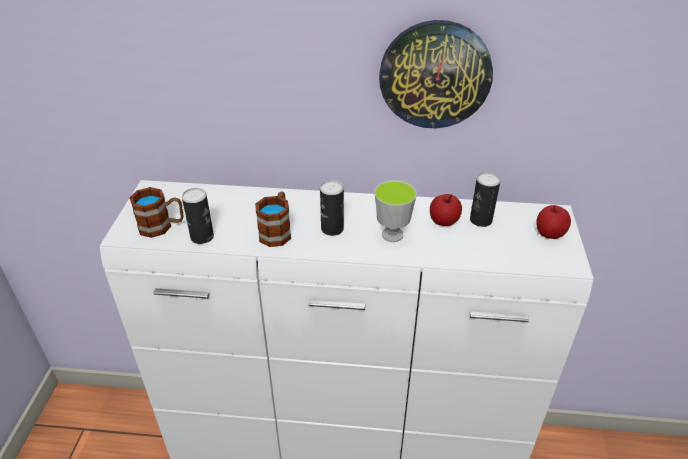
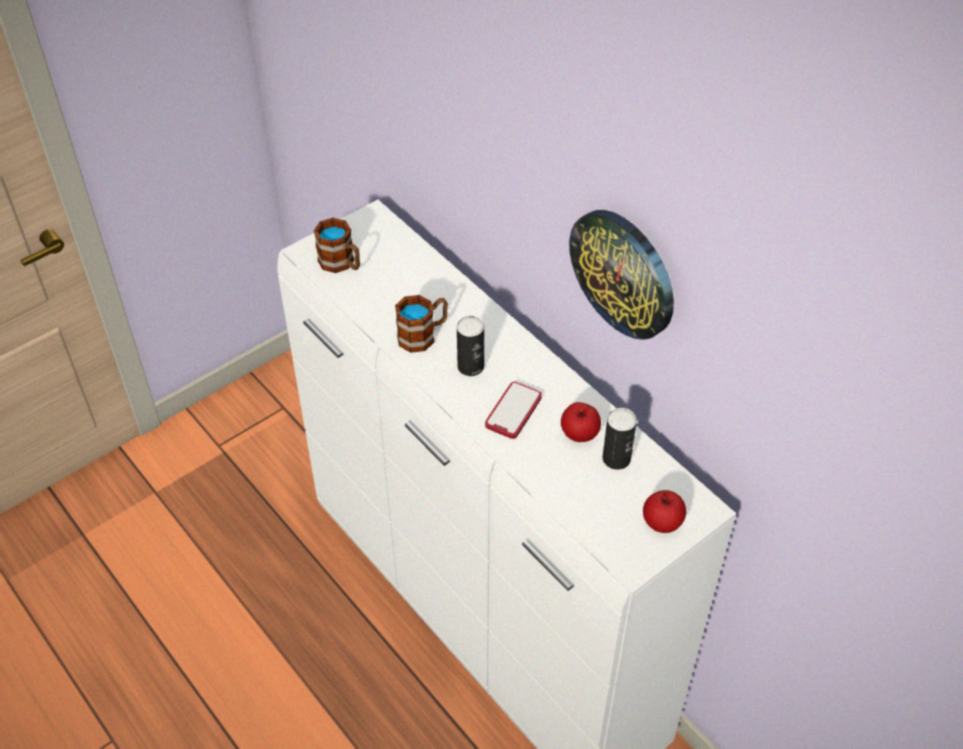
camera: 45 degrees right, 10 degrees up
can [182,188,214,244] -> none
cup [374,180,417,242] -> phone [485,382,542,439]

